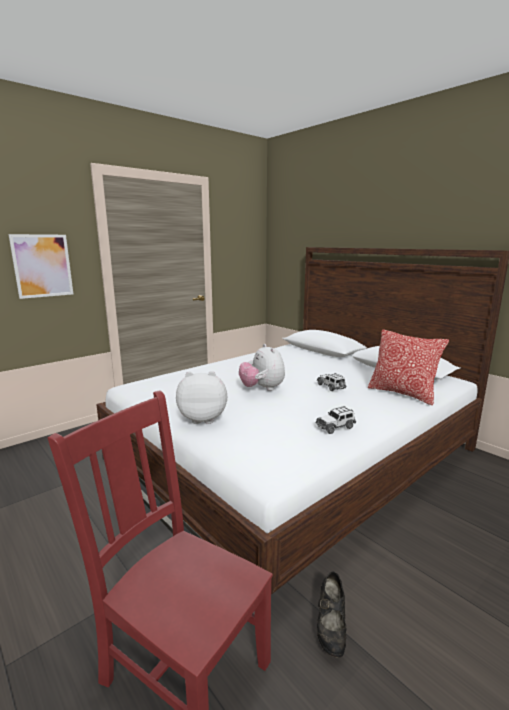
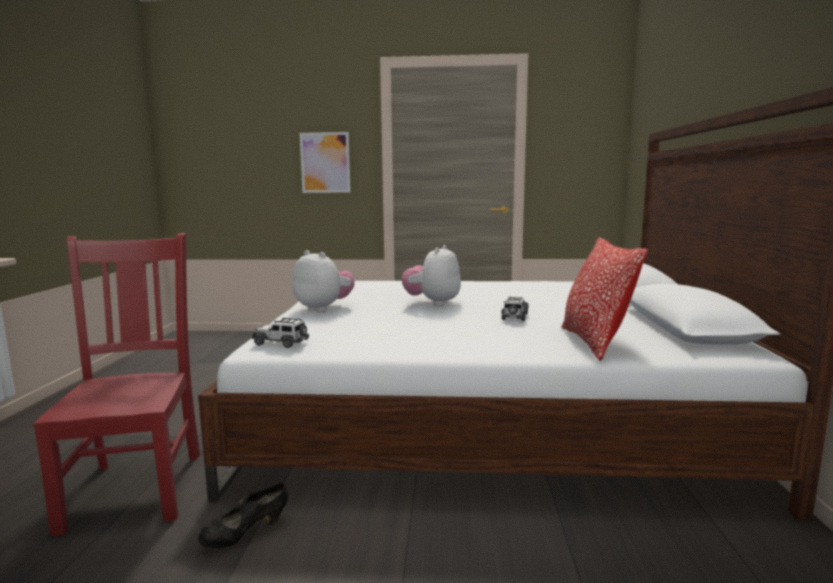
camera: 45 degrees right, 5 degrees down
toy car [316,406,356,434] -> toy car moved to [252,318,309,348]

